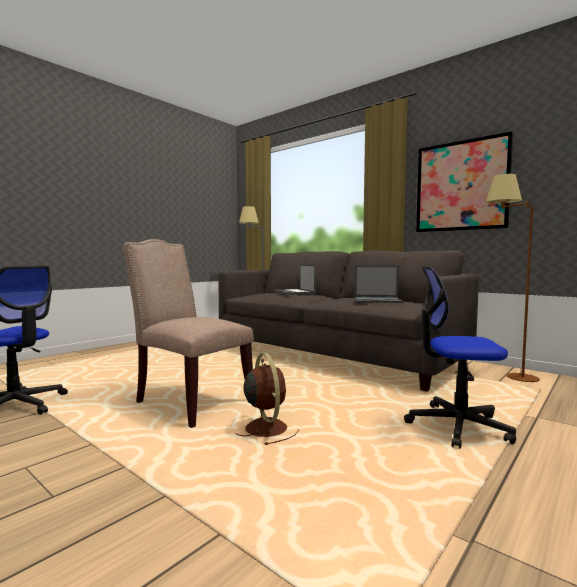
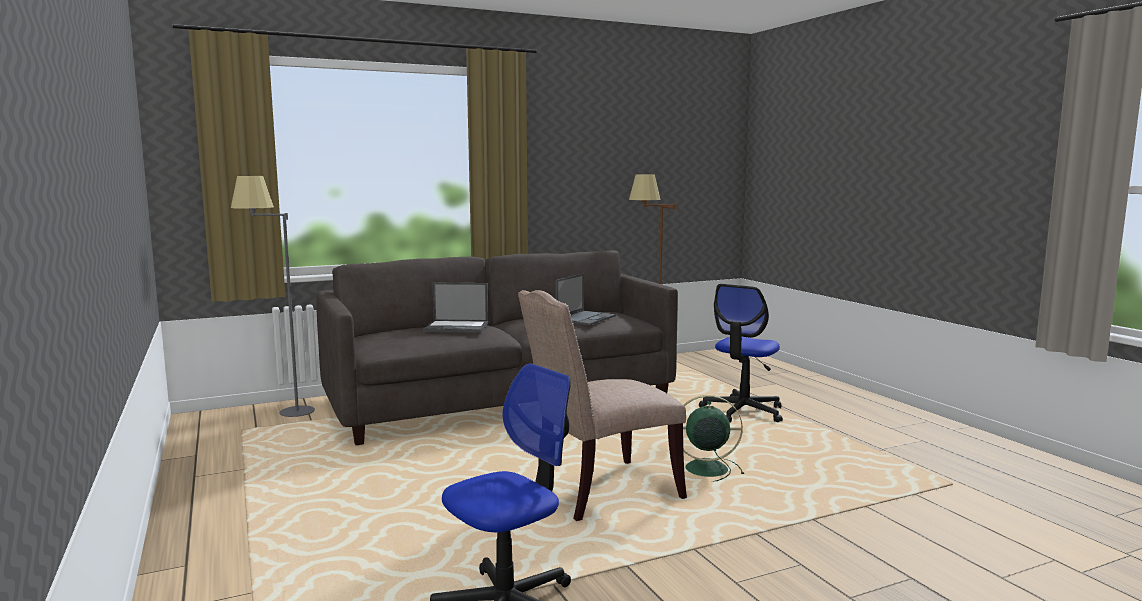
camera: 65 degrees left, 5 degrees up
brown fan [236,353,299,445] -> green fan [683,395,744,482]
picture [416,131,513,232] -> none

